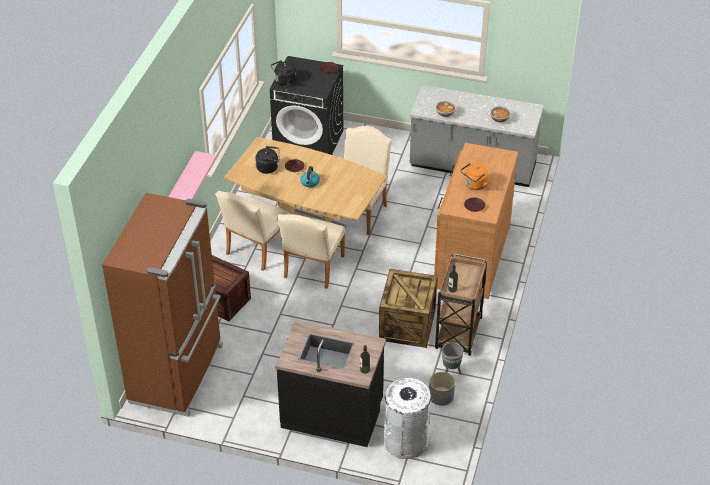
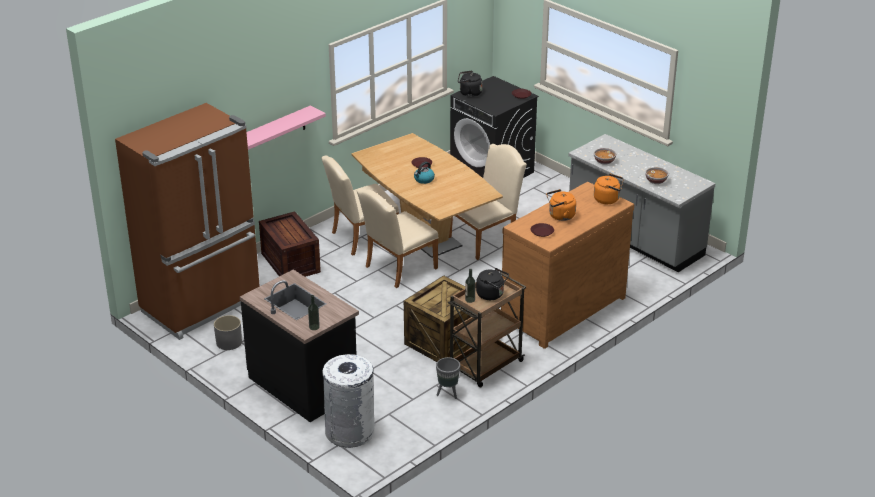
camera: 30 degrees right, 10 degrees down
black kettle [255,146,279,174] -> black kettle moved to [476,268,509,300]
grey planter [429,372,455,406] -> grey planter moved to [214,315,242,350]
none -> orange kettle [594,174,624,204]

